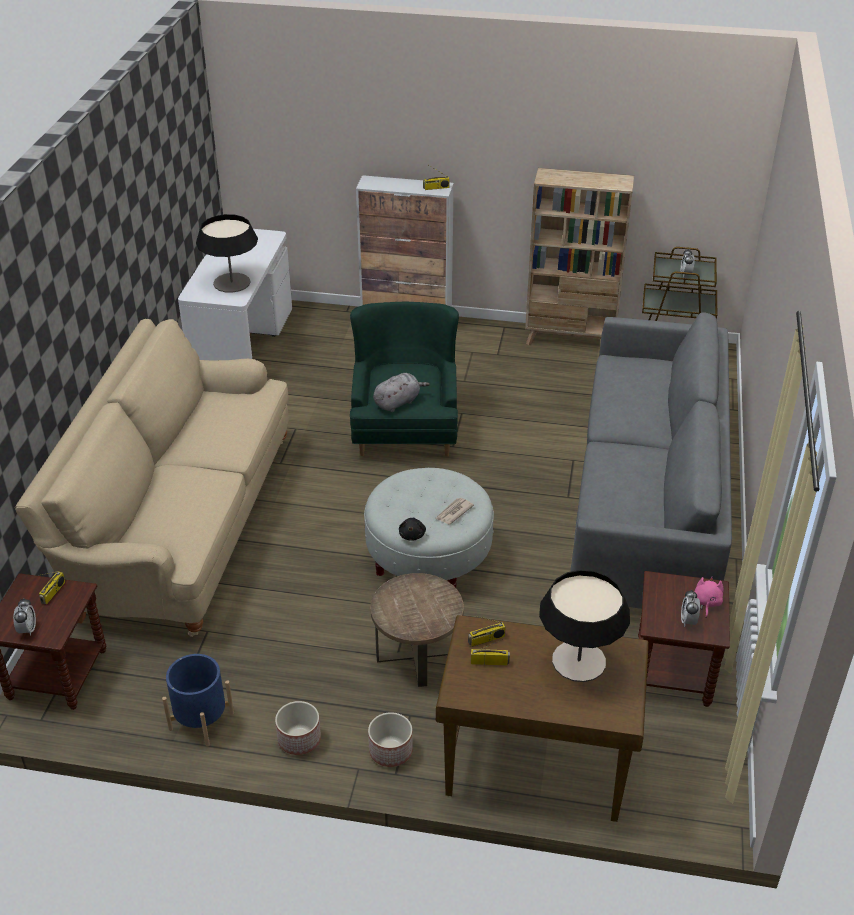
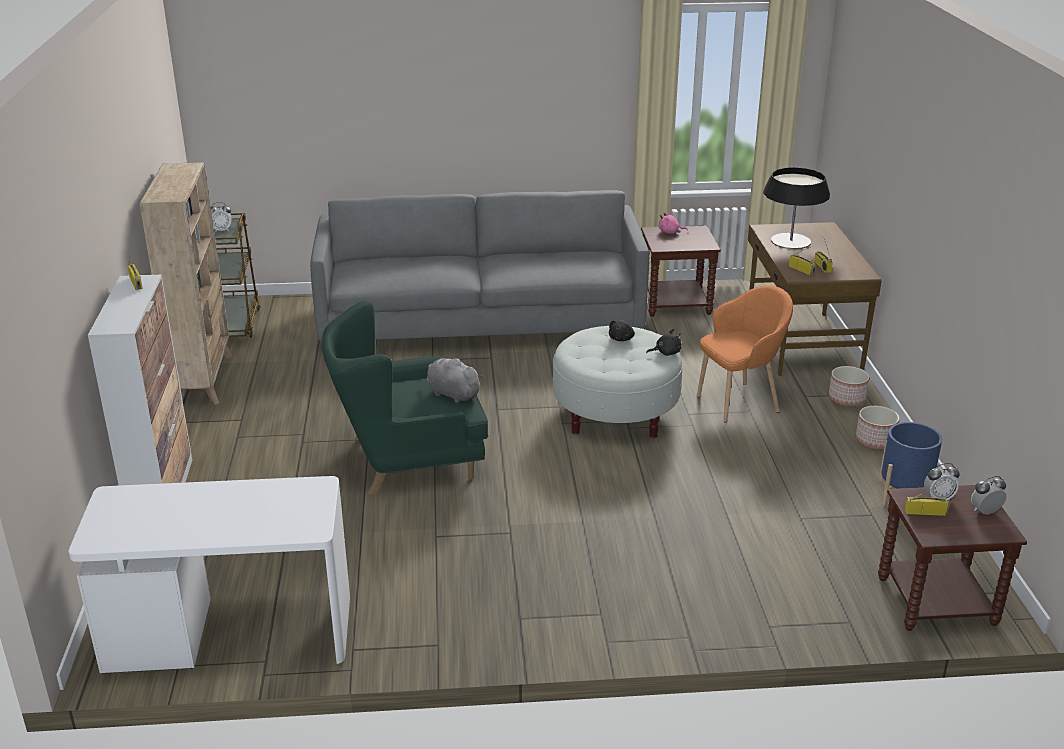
camera: 105 degrees left, 10 degrees down
beige sofa [15,319,289,637] -> none
table lamp [196,214,258,293] -> none
brown side table [370,573,464,687] -> orange armchair [697,285,793,423]
newspaper [436,498,474,524] -> black plush toy [609,320,635,341]
alarm clock [681,590,700,627] -> alarm clock moved to [924,463,960,501]

